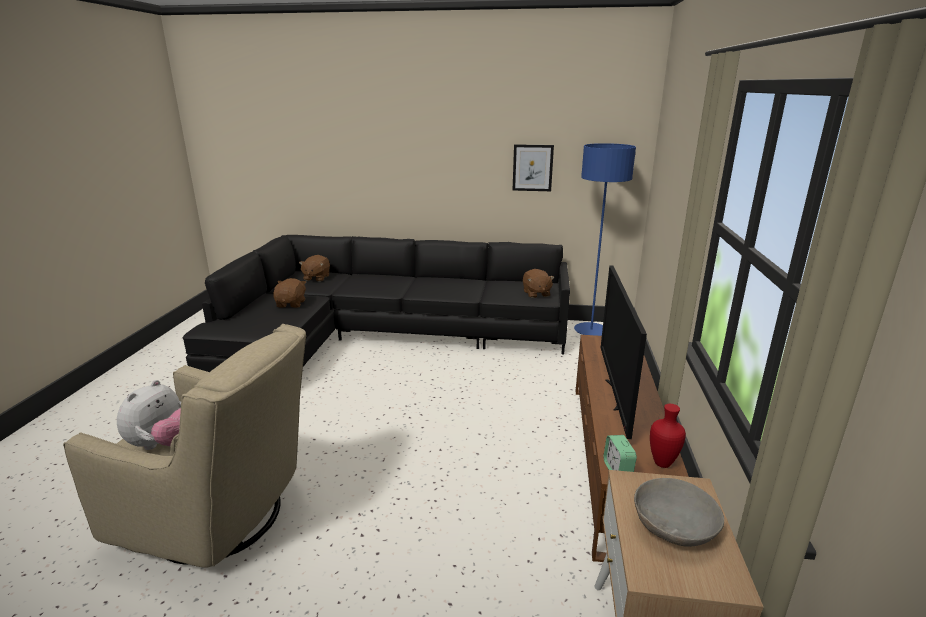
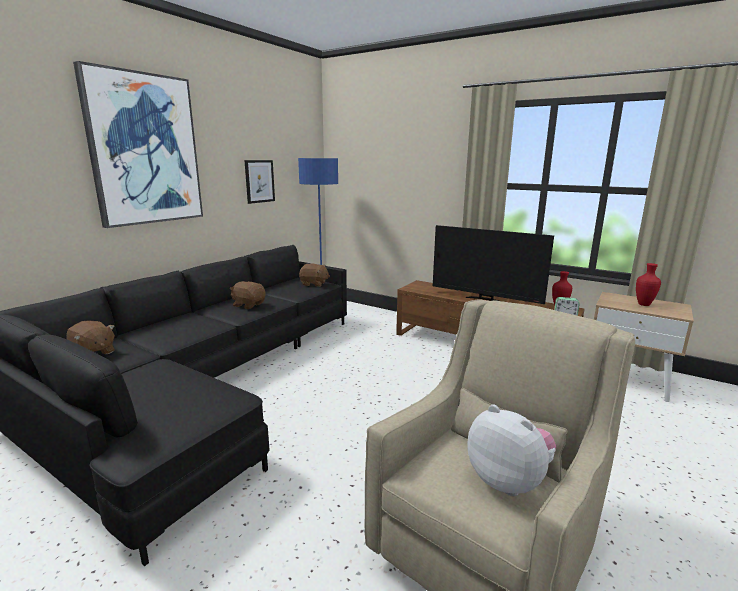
camera: 65 degrees left, 5 degrees down
brown plush toy [273,278,306,308] -> brown plush toy moved to [230,281,265,309]
grey bowl [634,478,724,547] -> red vase [636,263,661,306]
none -> picture [73,61,203,228]

